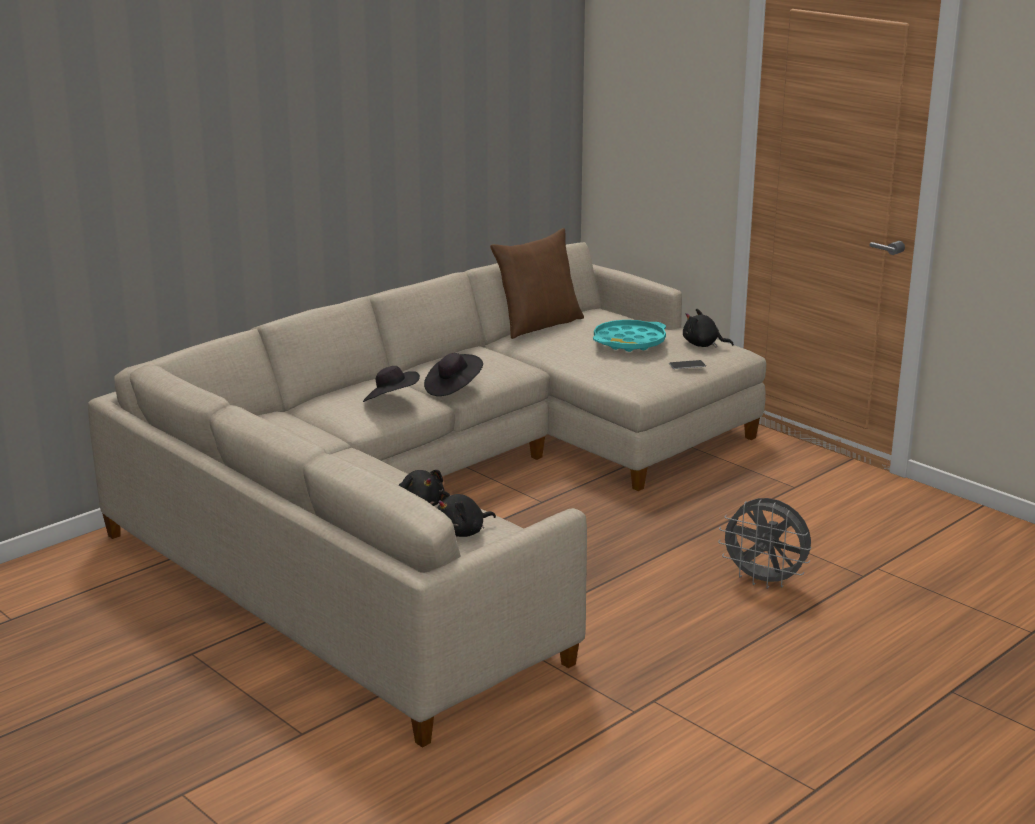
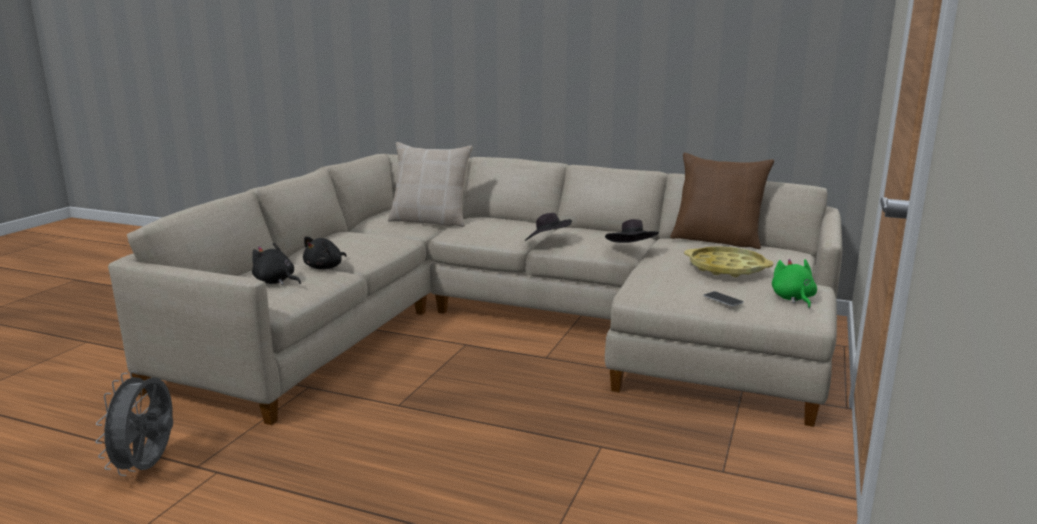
camera: 65 degrees right, 5 degrees down
black hat [363,366,420,402] -> black hat moved to [605,219,659,243]
turquoise tray [593,320,666,352] -> yellow tray [684,246,773,277]
black plush toy [683,309,734,348] -> green plush toy [772,259,817,308]
grey fan [718,498,812,589] -> grey fan moved to [95,371,173,476]
none -> beige pillow [388,142,473,227]

